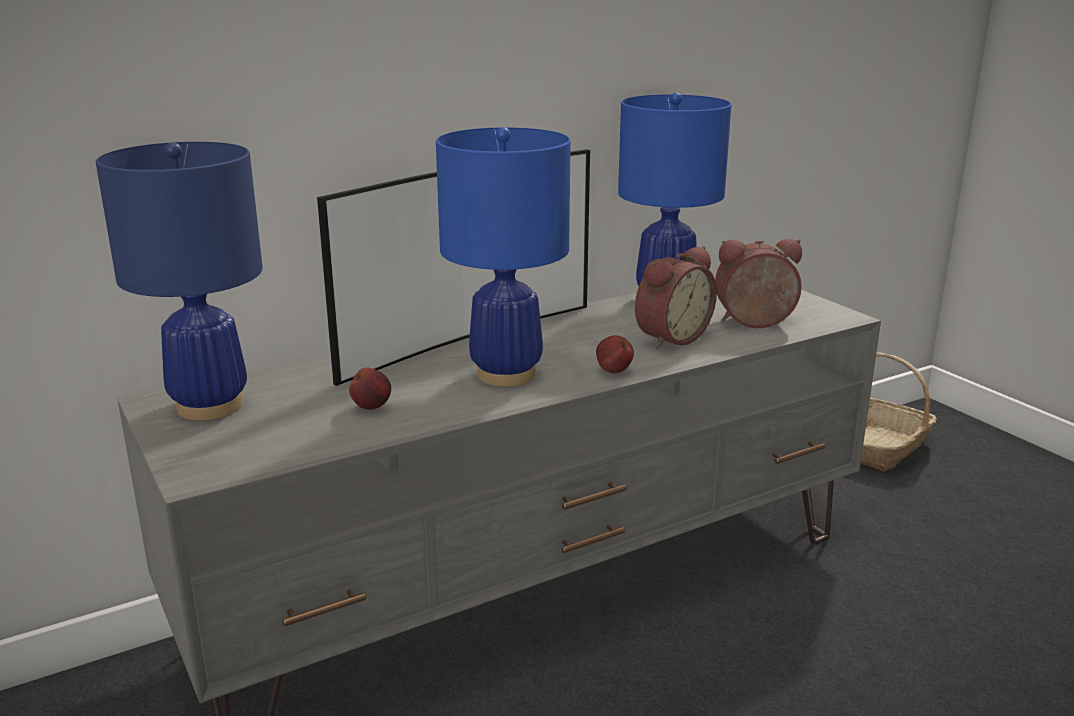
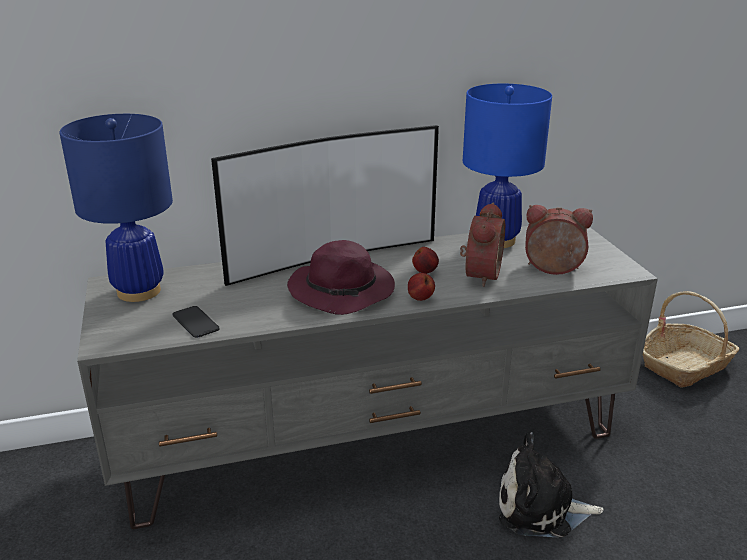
camera: 15 degrees right, 5 degrees up
apple [349,368,391,410] -> apple moved to [412,247,439,274]
blue table lamp [436,127,571,387] -> purple hat [287,240,395,315]
alarm clock [635,246,717,349] -> alarm clock turned 45 degrees counterclockwise [460,203,505,287]
none -> phone [173,306,219,338]
none -> plush toy [499,432,604,538]

